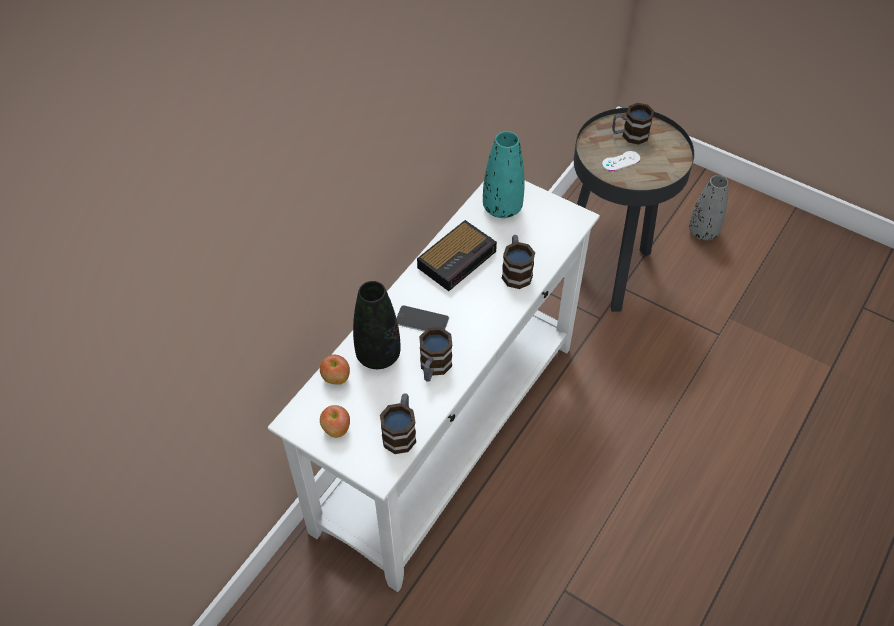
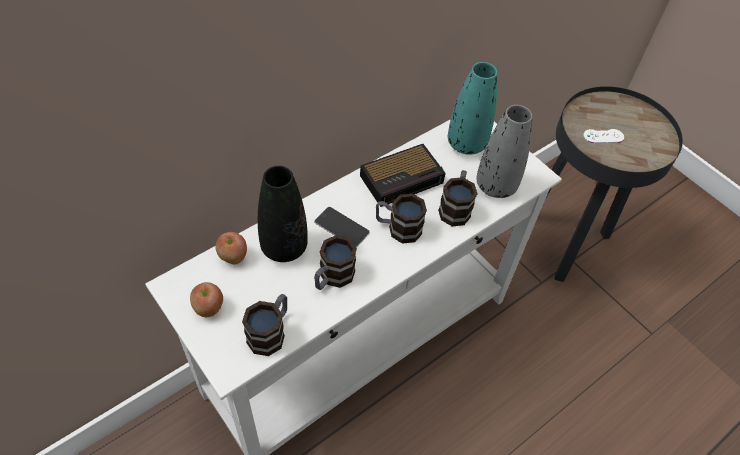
camera: 15 degrees right, 0 degrees up
mug [612,103,654,145] -> mug moved to [376,194,427,244]
grey vase [689,175,728,240] -> grey vase moved to [476,105,532,198]

